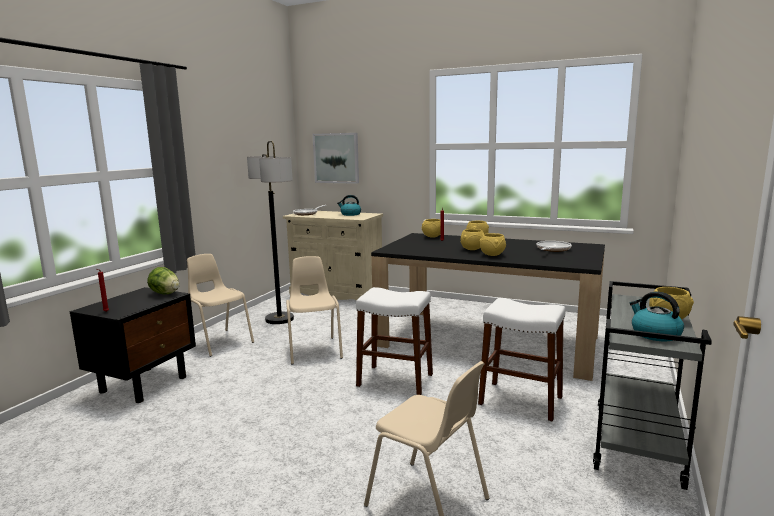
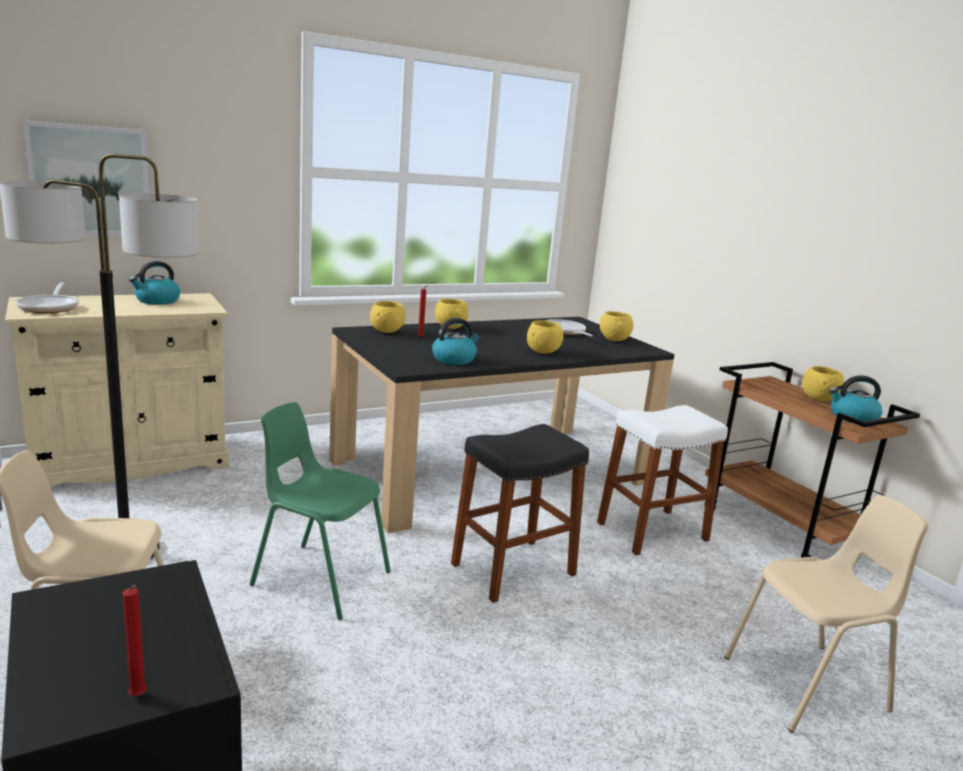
camera: 55 degrees left, 5 degrees up
lettuce [147,267,180,294] -> none
beige chair [286,256,343,365] -> green chair [250,402,391,620]
white stool [356,287,433,395] -> black stool [451,424,589,603]
yellow bowl [461,229,484,250] -> yellow bowl moved to [600,311,633,341]
grey cart [593,281,712,490] -> brown cart [705,362,920,558]
none -> kettle [432,318,481,365]

